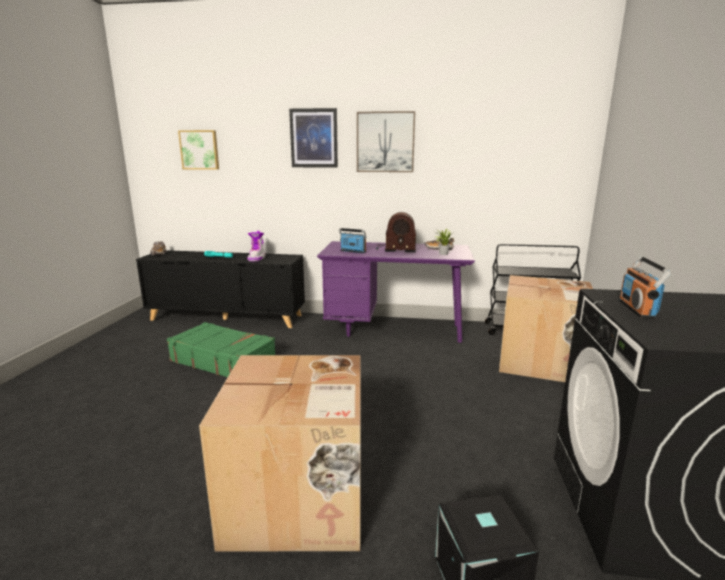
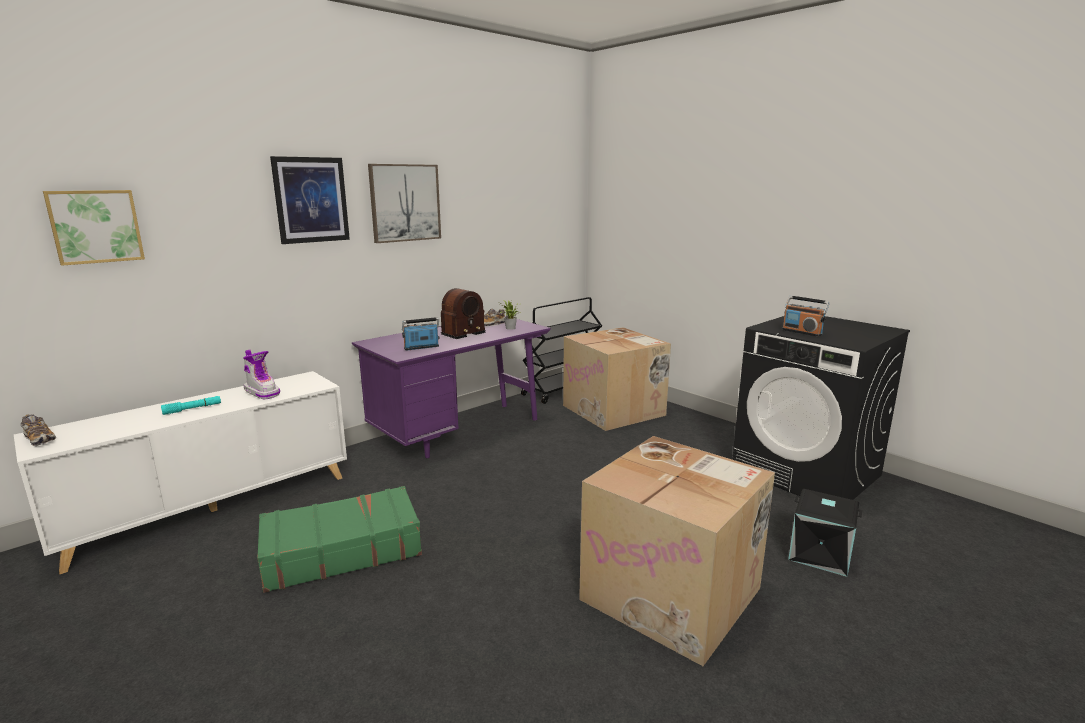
camera: 50 degrees left, 0 degrees up
black cabinet [136,250,305,328] -> white cabinet [14,371,347,574]

